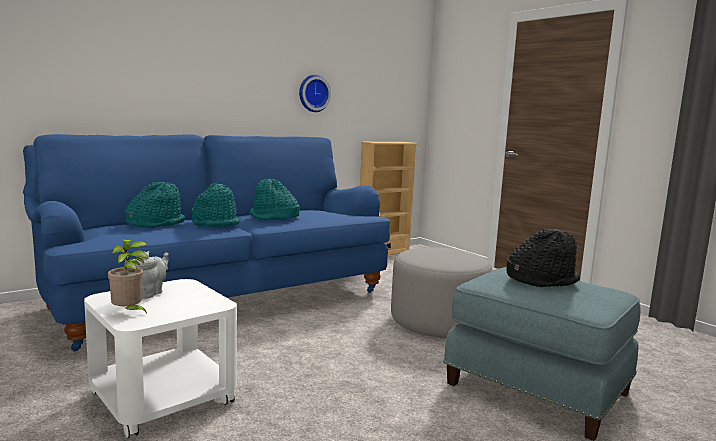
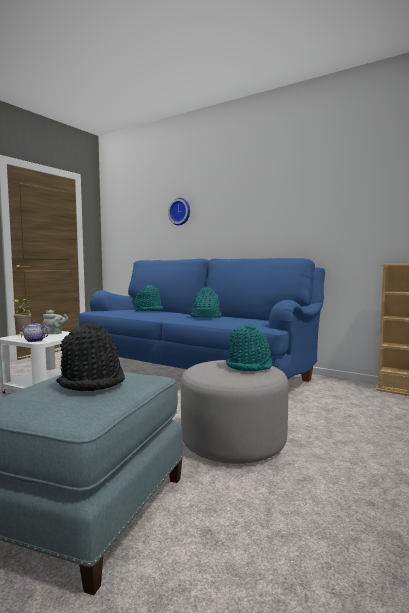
camera: 70 degrees right, 5 degrees down
turquoise hat [192,183,240,227] -> turquoise hat moved to [226,324,273,371]
wall clock [299,75,331,112] -> wall clock moved to [168,198,190,225]
none -> teapot [21,321,49,342]

